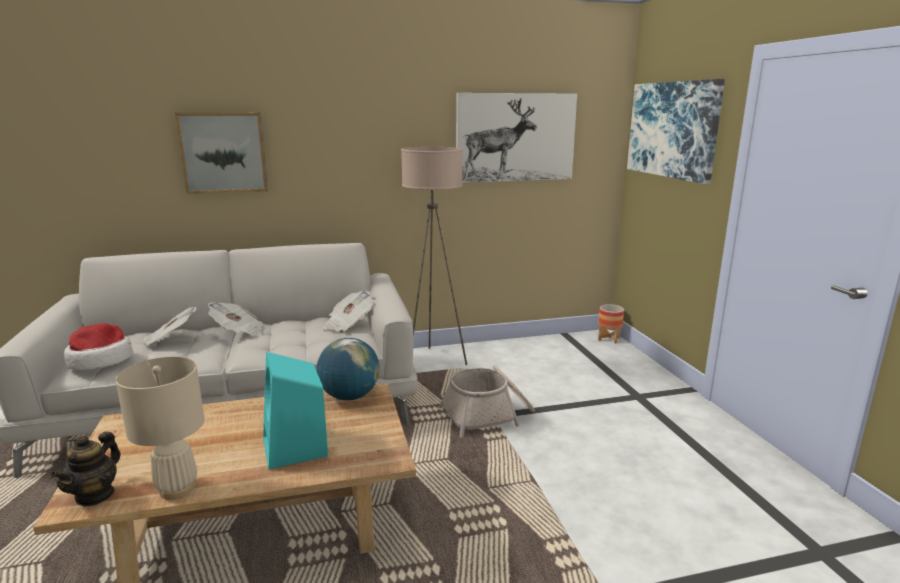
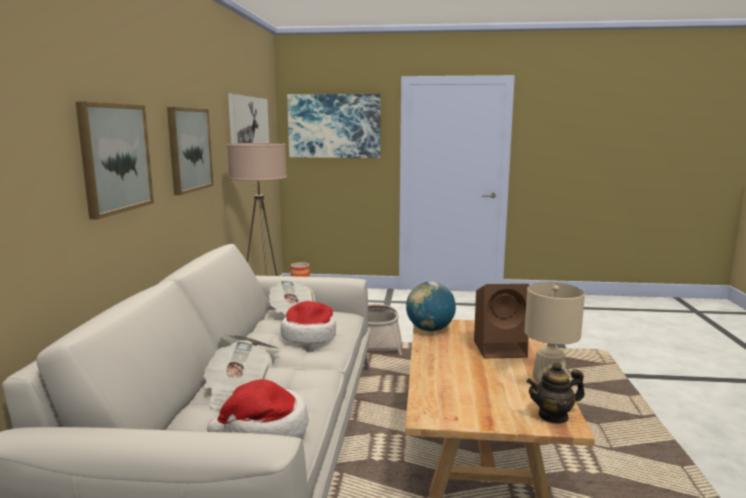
camera: 70 degrees left, 5 degrees down
teapot [51,432,121,506] -> teapot turned 135 degrees clockwise [526,362,585,424]
turquoise speaker [263,352,328,469] -> brown speaker [474,284,529,358]
none -> picture [167,107,213,195]
none -> hat [281,301,336,344]

